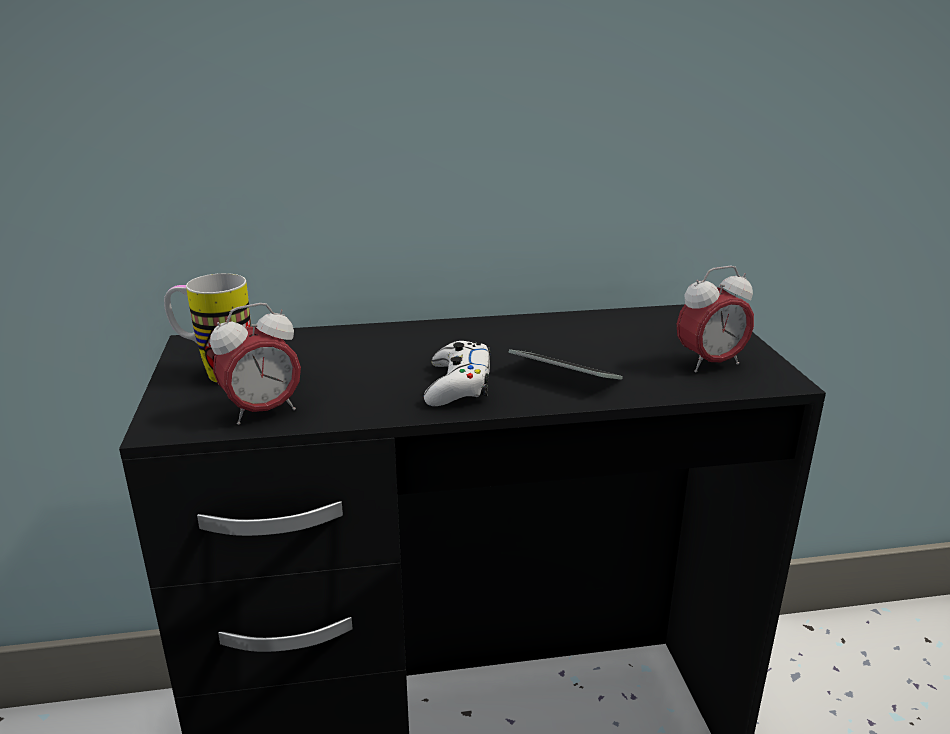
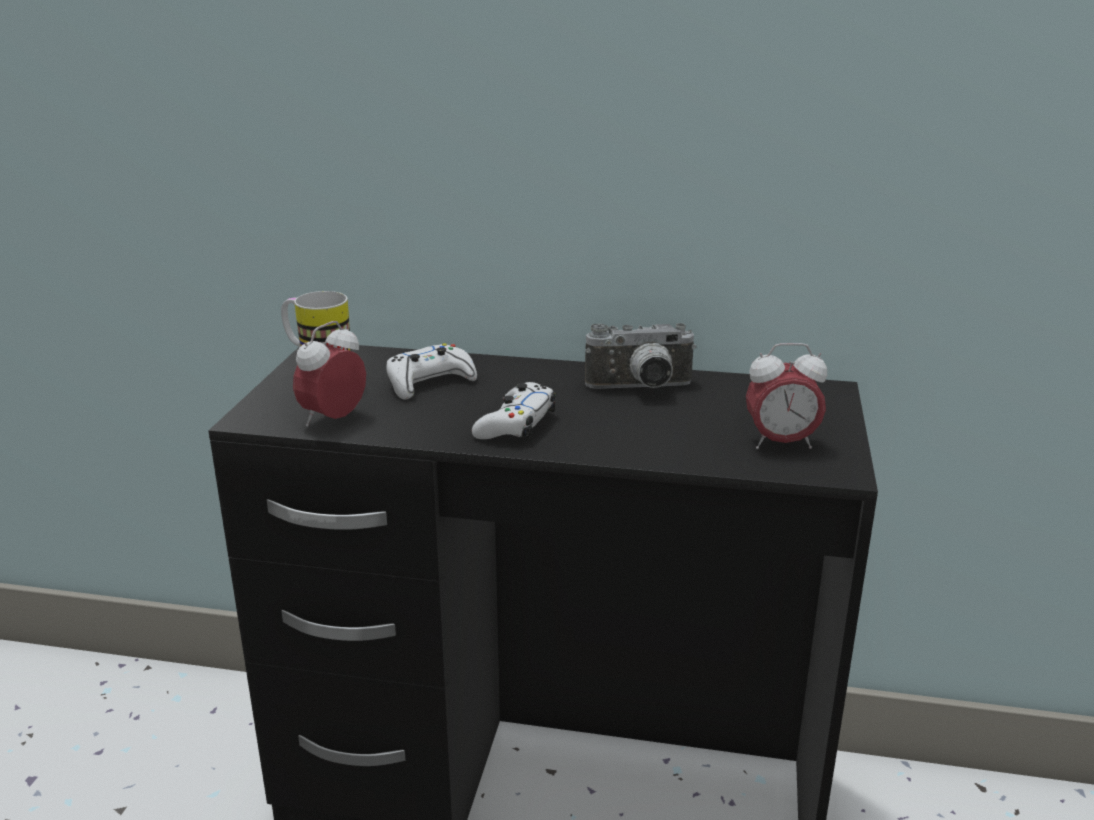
camera: 20 degrees right, 0 degrees up
alarm clock [210,303,301,425] -> alarm clock turned 135 degrees clockwise [293,321,366,427]
phone [509,349,623,380] -> none
none -> white game controller [386,343,477,400]
none -> camera [585,323,697,389]

